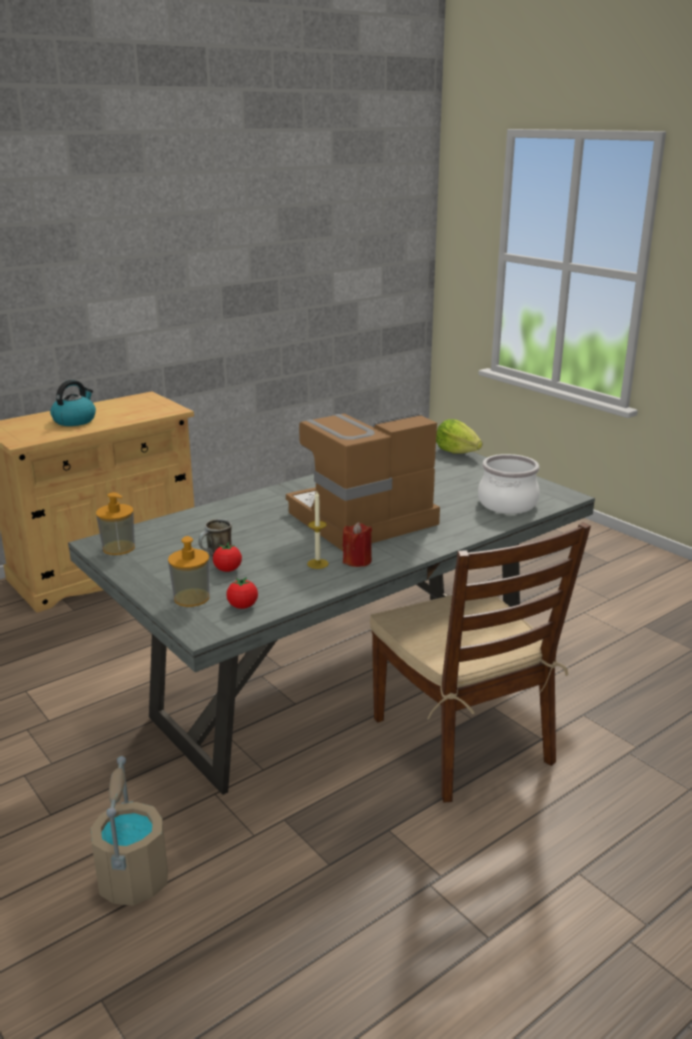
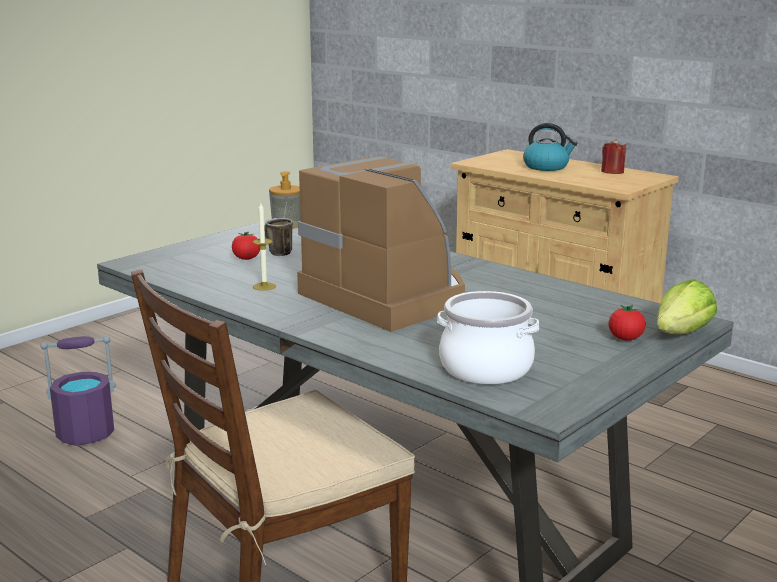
camera: 80 degrees right, 5 degrees down
beige bucket [90,756,168,906] -> purple bucket [40,336,116,446]
soap dispenser [168,536,210,607] -> none
tomato [227,577,258,609] -> tomato moved to [608,305,646,340]
red candle [342,522,372,567] -> red candle moved to [601,139,627,174]

